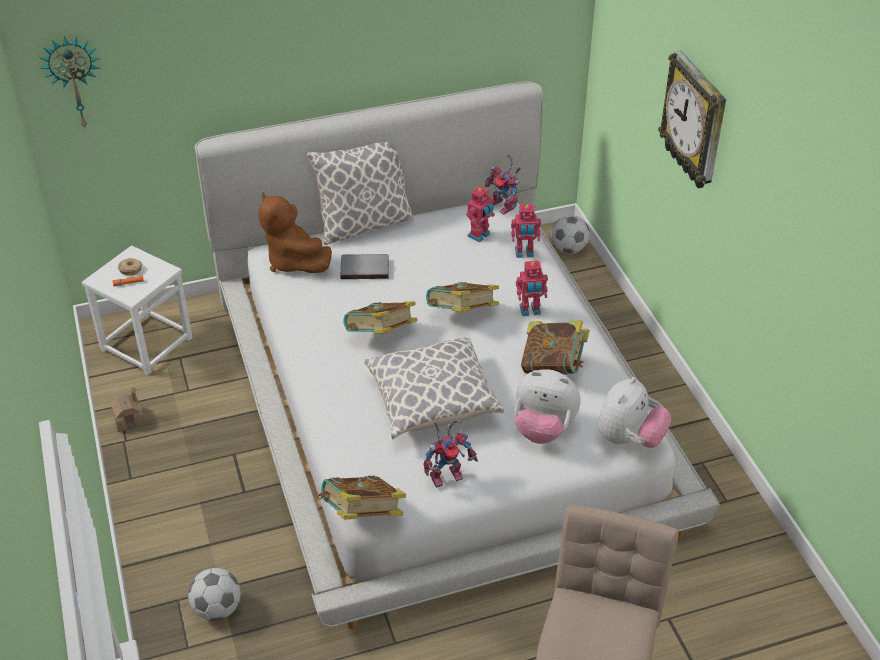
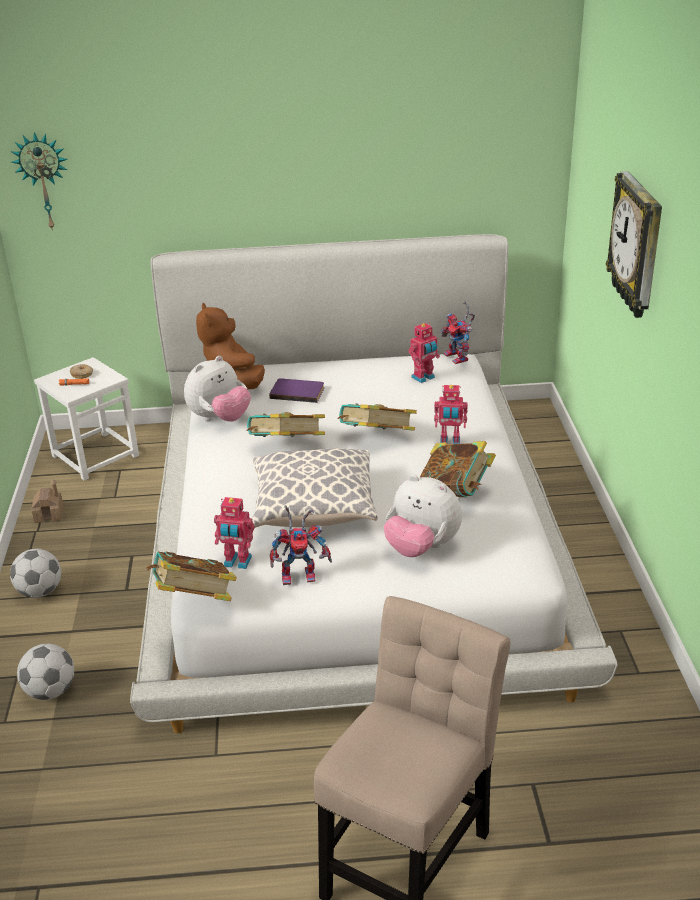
camera: 15 degrees right, 10 degrees down
pillow [307,142,413,245] -> none
grey book [340,254,389,279] -> purple book [269,378,324,403]
toy robot [511,205,541,258] -> toy robot moved to [214,497,254,569]
football [551,215,590,254] -> football moved to [10,549,61,598]
plush toy [598,377,671,448] -> plush toy moved to [184,356,251,422]

